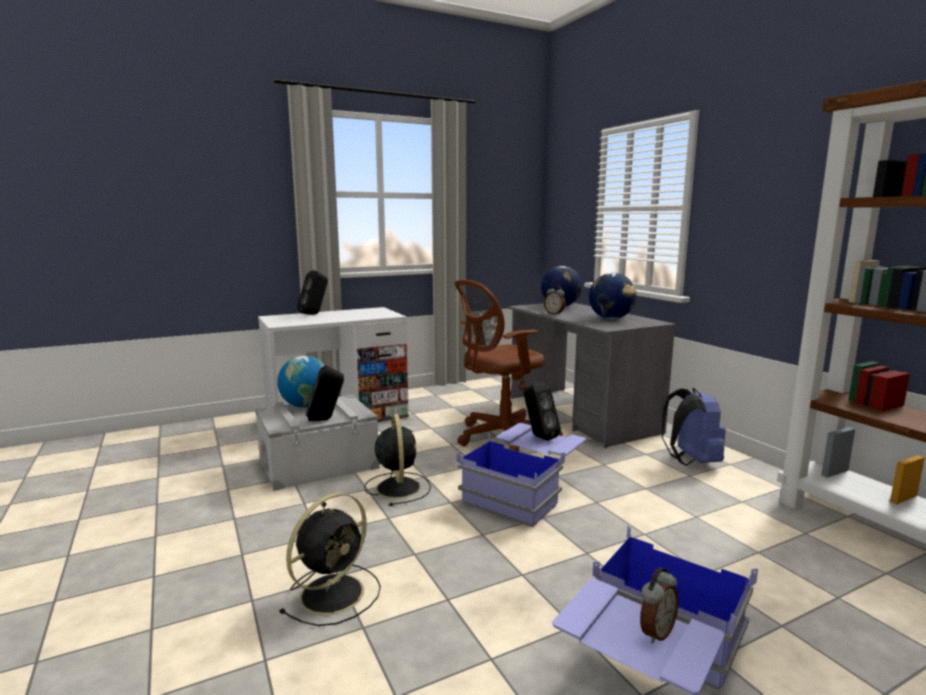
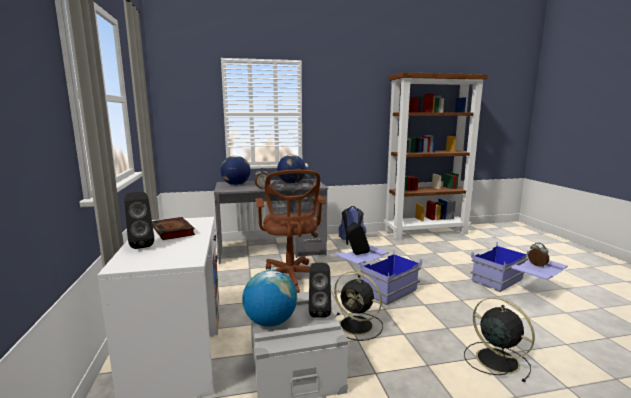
camera: 75 degrees left, 0 degrees up
black fan [364,414,431,506] -> black fan turned 150 degrees counterclockwise [334,271,383,341]
none -> book [152,217,195,240]

